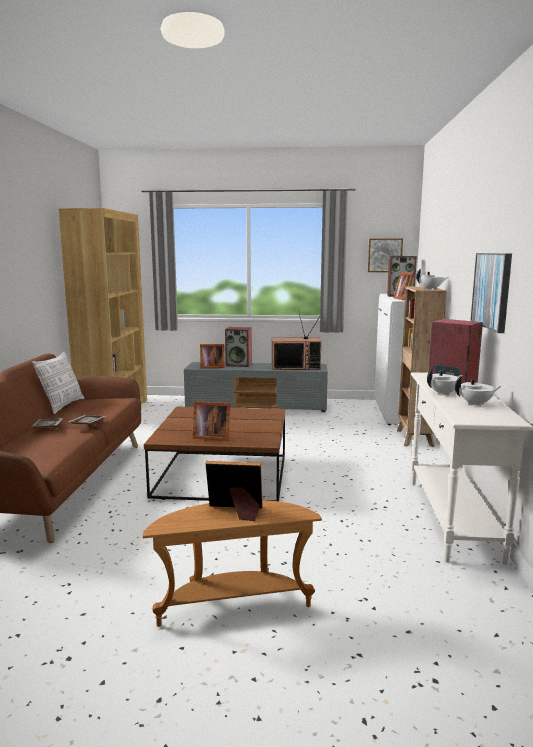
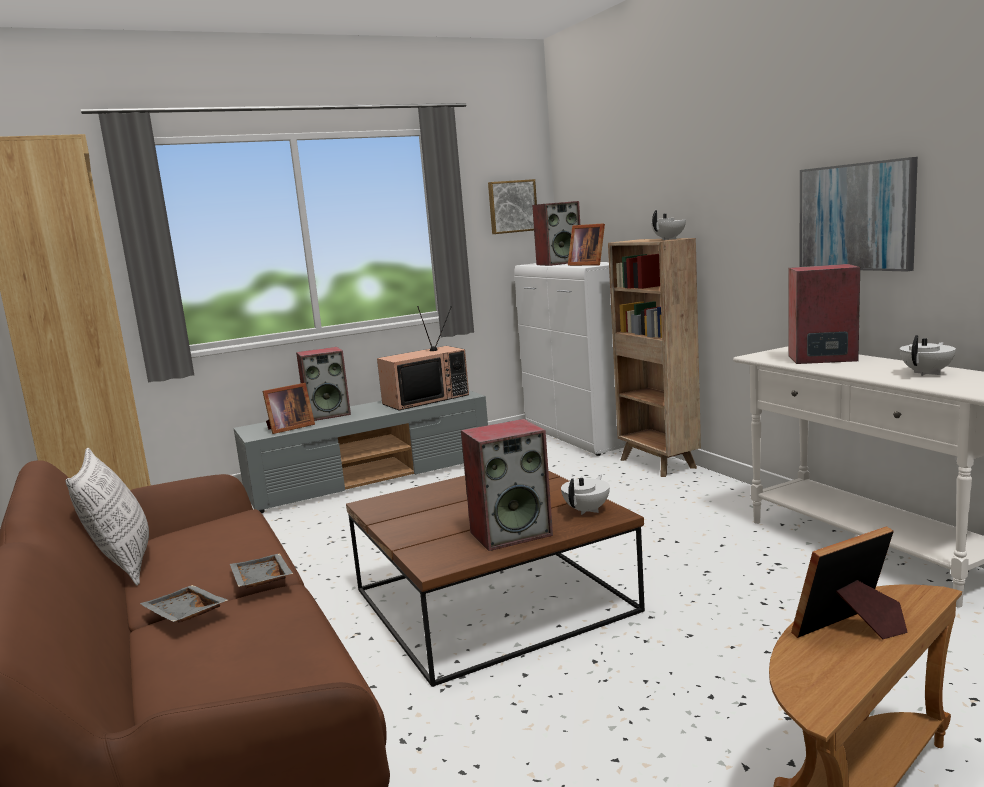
camera: 30 degrees left, 0 degrees up
picture frame [192,401,231,441] -> speaker [461,419,553,551]
white teapot [427,368,463,396] -> white teapot moved to [561,475,610,515]

